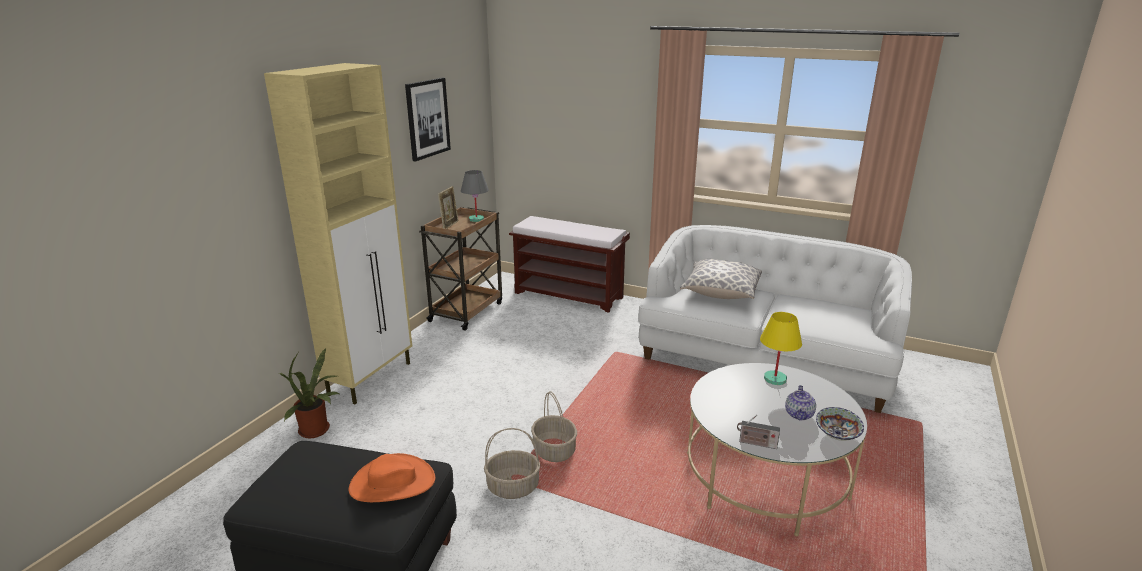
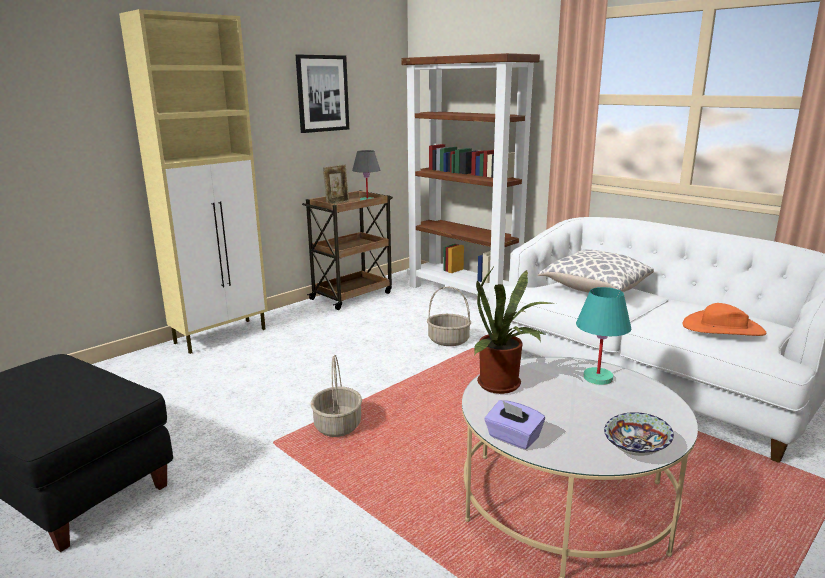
camera: 20 degrees right, 5 degrees down
potted plant [280,348,339,439] -> potted plant moved to [474,268,556,394]
orange hat [348,453,435,502] -> orange hat moved to [682,303,766,336]
basket [484,428,540,499] -> basket moved to [427,287,471,346]
brown bench [509,216,630,313] -> brown bookcase [401,53,540,312]
radio [737,415,780,449] -> purple tissue box [484,400,545,449]
yellow table lamp [760,312,802,385] -> turquoise table lamp [576,287,631,385]
teapot [785,385,816,420] -> none

